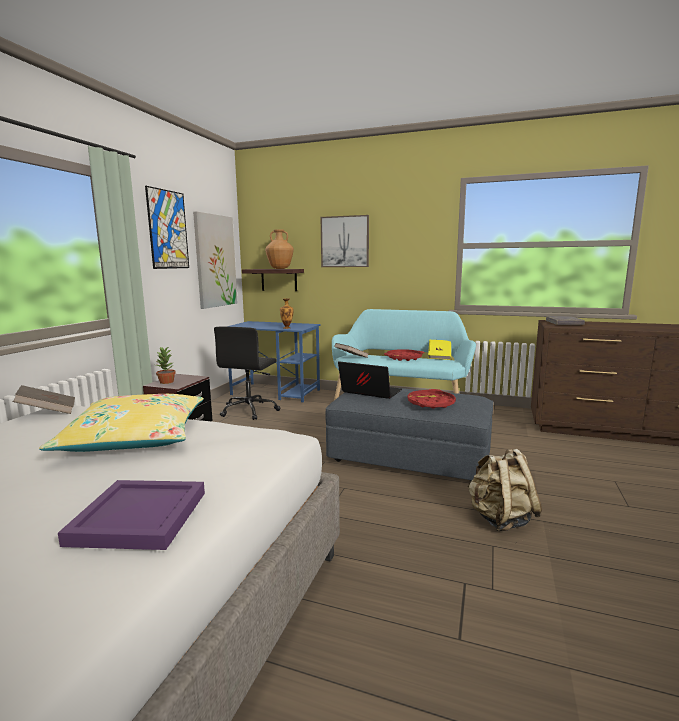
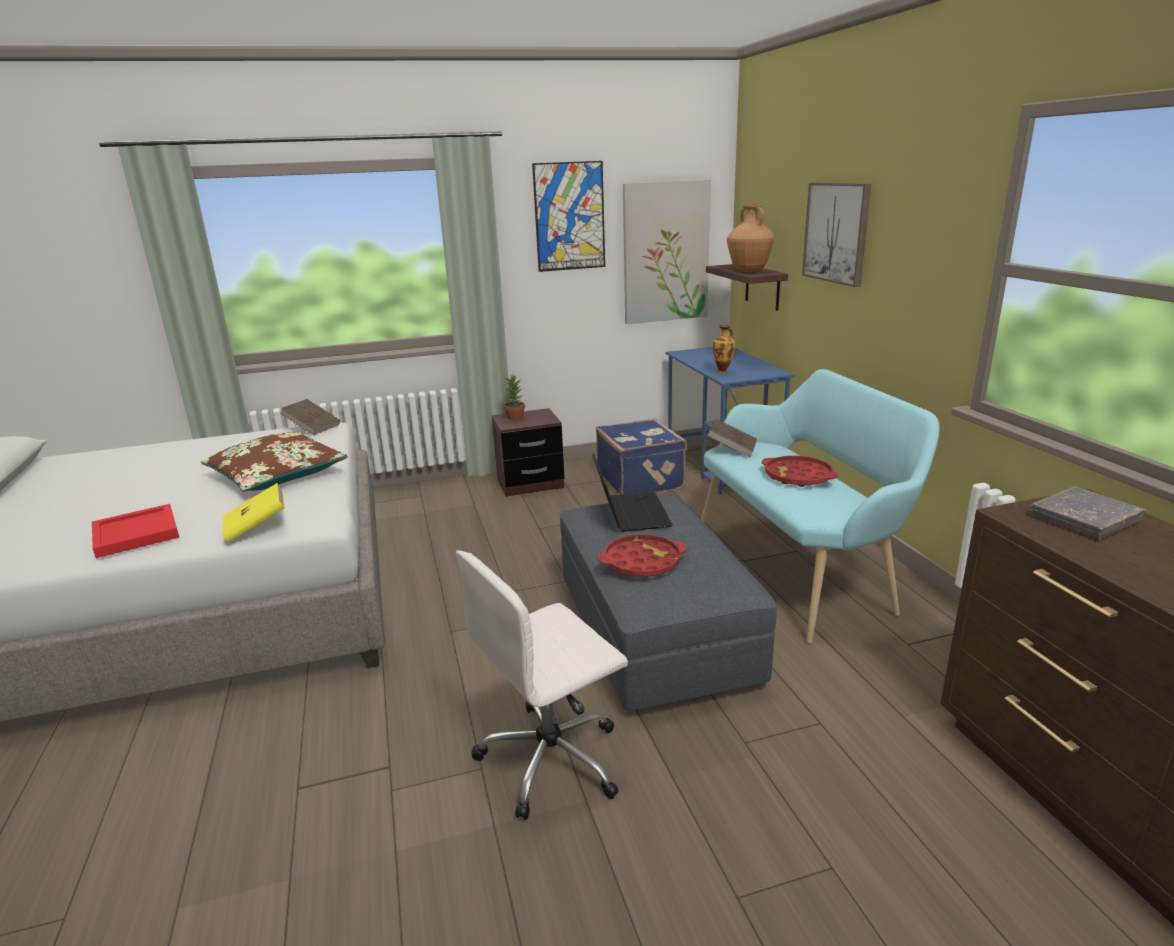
camera: 55 degrees right, 10 degrees up
yellow pillow [39,394,204,452] -> brown pillow [201,432,348,492]
purple tray [58,480,205,550] -> red tray [92,504,179,558]
black office chair [214,326,280,420] -> blue suitcase [596,418,687,495]
yellow book [428,340,451,360] -> yellow book moved to [222,483,285,542]
beige backpack [467,449,542,531] -> white office chair [456,550,628,820]

